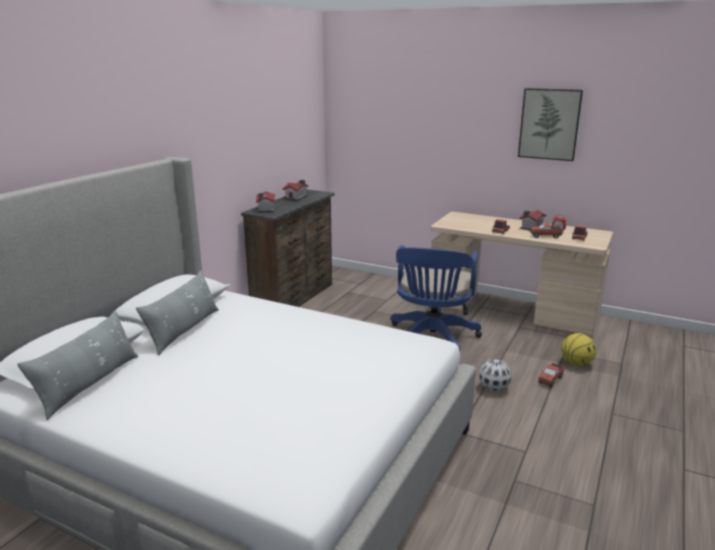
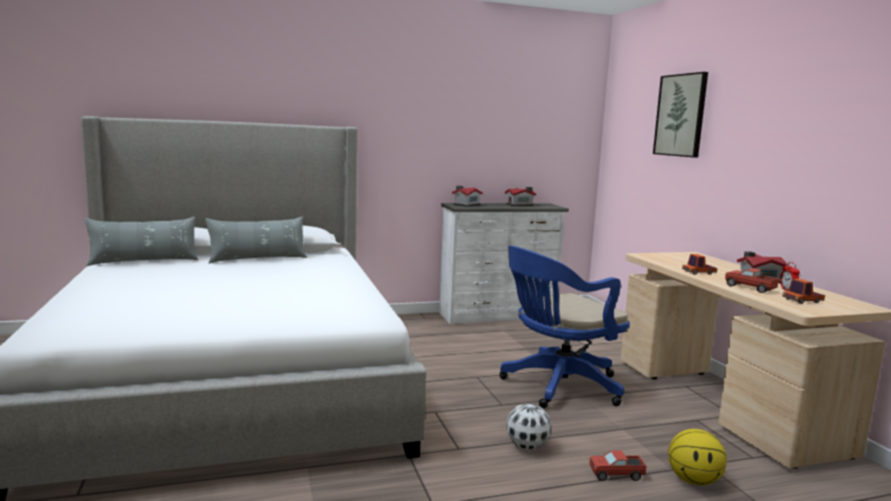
camera: 45 degrees right, 10 degrees down
brown dresser [241,189,335,307] -> white dresser [439,203,569,324]
picture [518,88,583,161] -> picture moved to [653,72,708,158]

